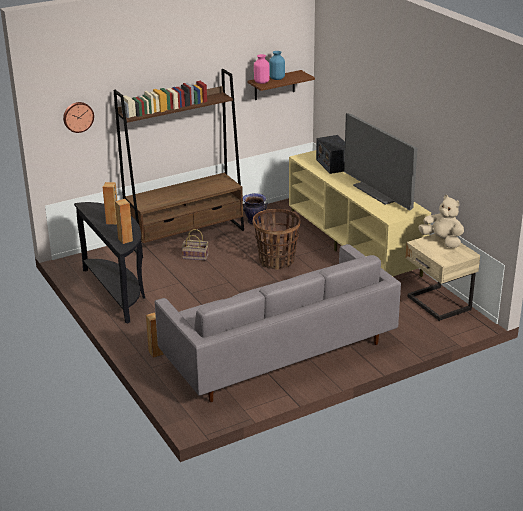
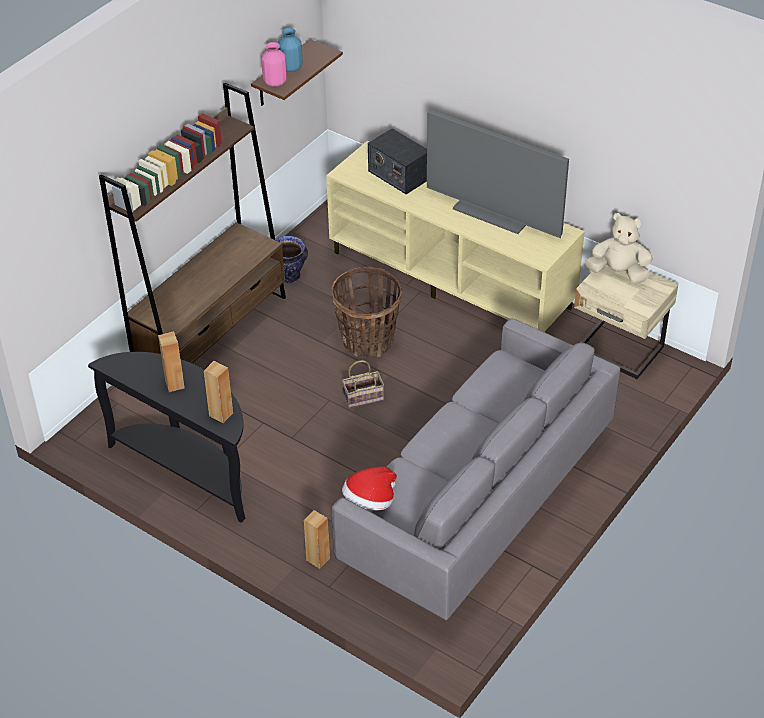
camera: 25 degrees left, 15 degrees up
wall clock [63,102,94,133] -> none
basket [182,229,208,261] -> basket moved to [342,360,384,408]
none -> hat [342,467,397,511]

